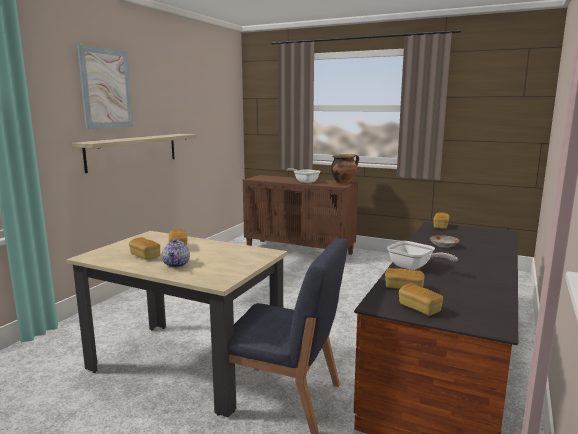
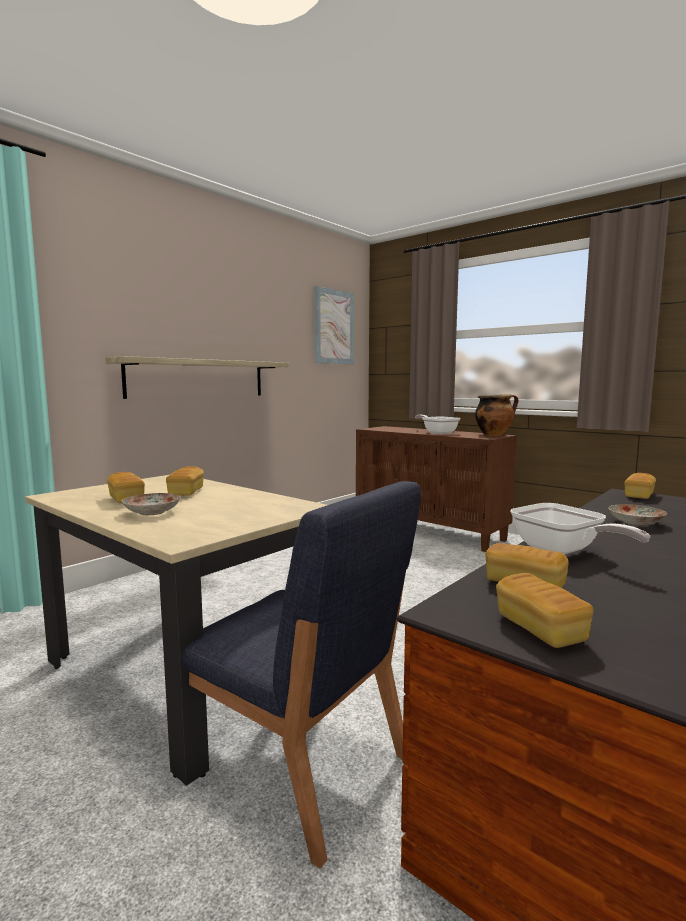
camera: 15 degrees right, 5 degrees down
picture [77,45,133,129] -> picture moved to [315,286,354,364]
teapot [162,239,190,268] -> plate [122,493,180,515]

